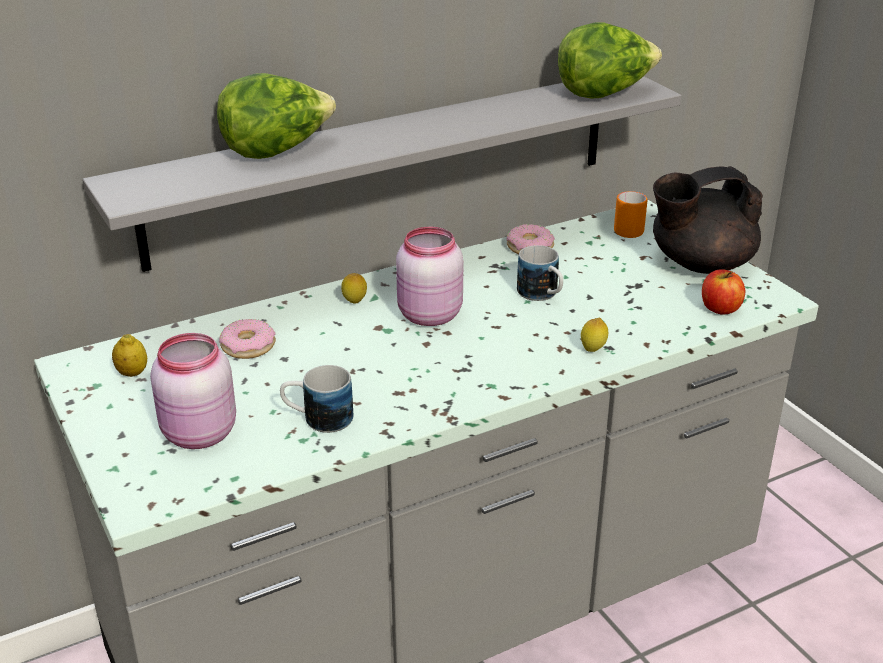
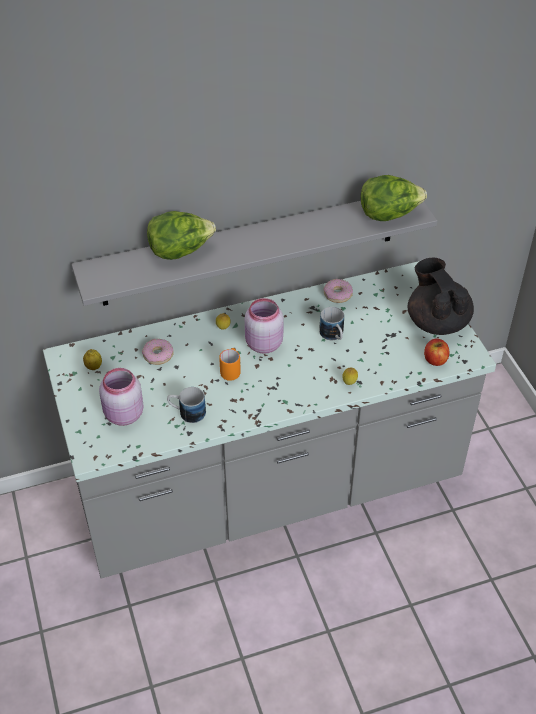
camera: 10 degrees right, 15 degrees up
orange mug [614,191,647,238] -> orange mug moved to [219,348,241,381]
black teapot [653,166,763,274] -> black teapot turned 75 degrees clockwise [408,258,474,335]

